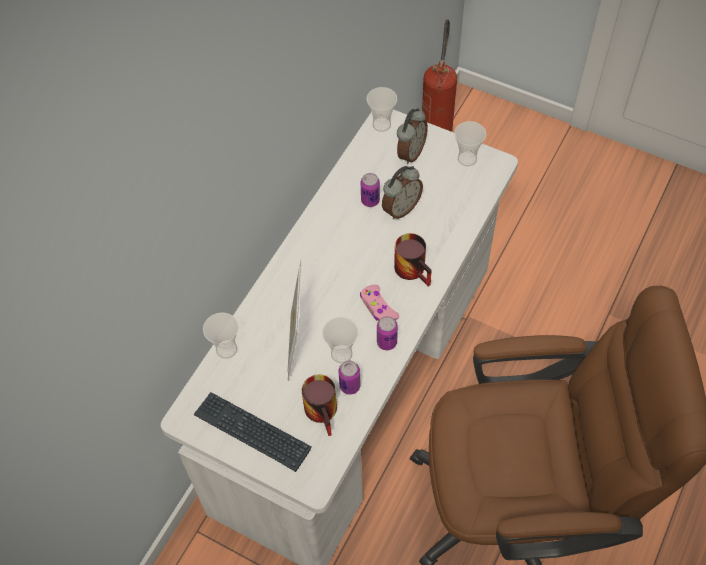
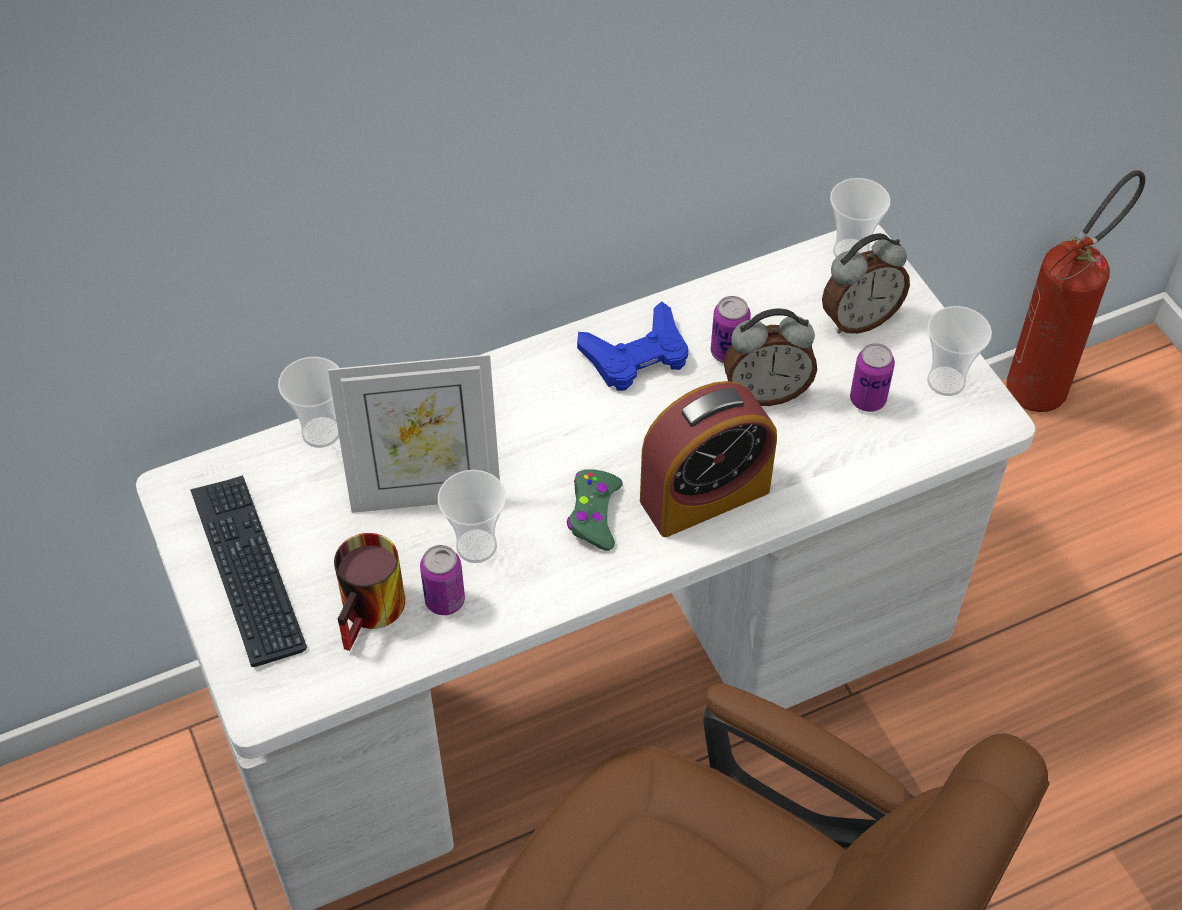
camera: 35 degrees right, 5 degrees down
picture frame [287,258,302,381] -> picture frame turned 135 degrees counterclockwise [328,354,500,513]
pink game controller [360,285,399,321] -> green game controller [567,469,623,551]
can [377,316,398,350] -> can moved to [850,343,895,412]
mug [394,233,432,287] -> alarm clock [640,381,777,537]
none -> blue game controller [577,301,688,391]

